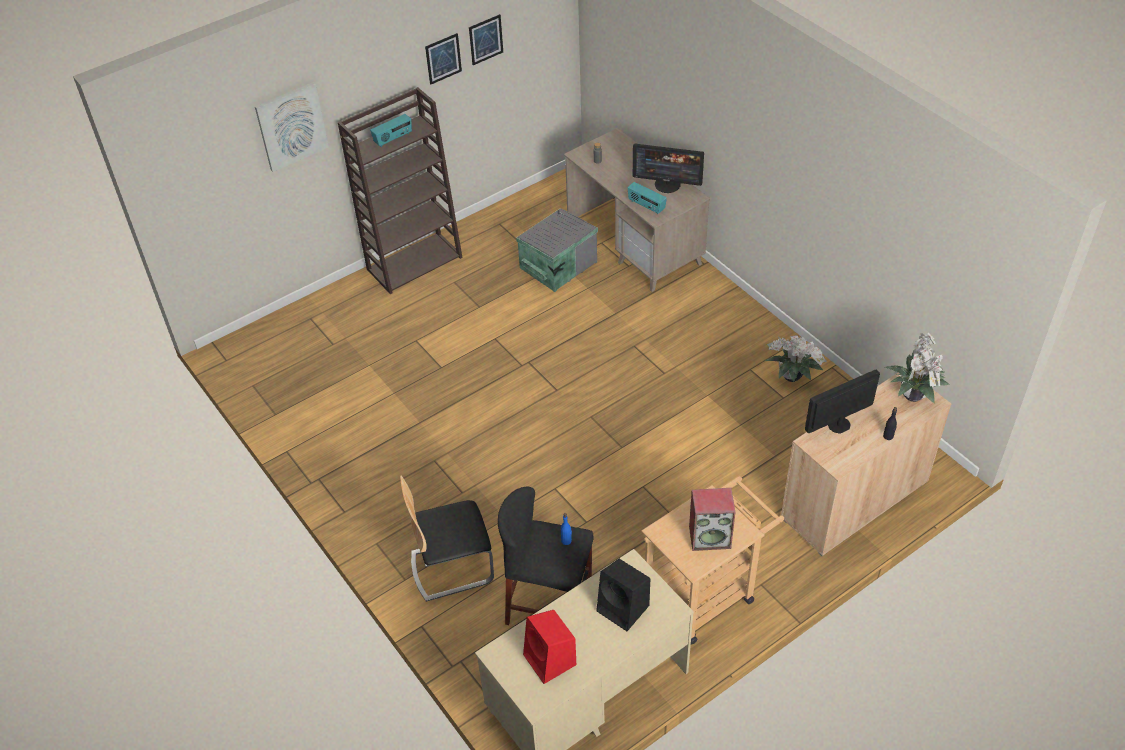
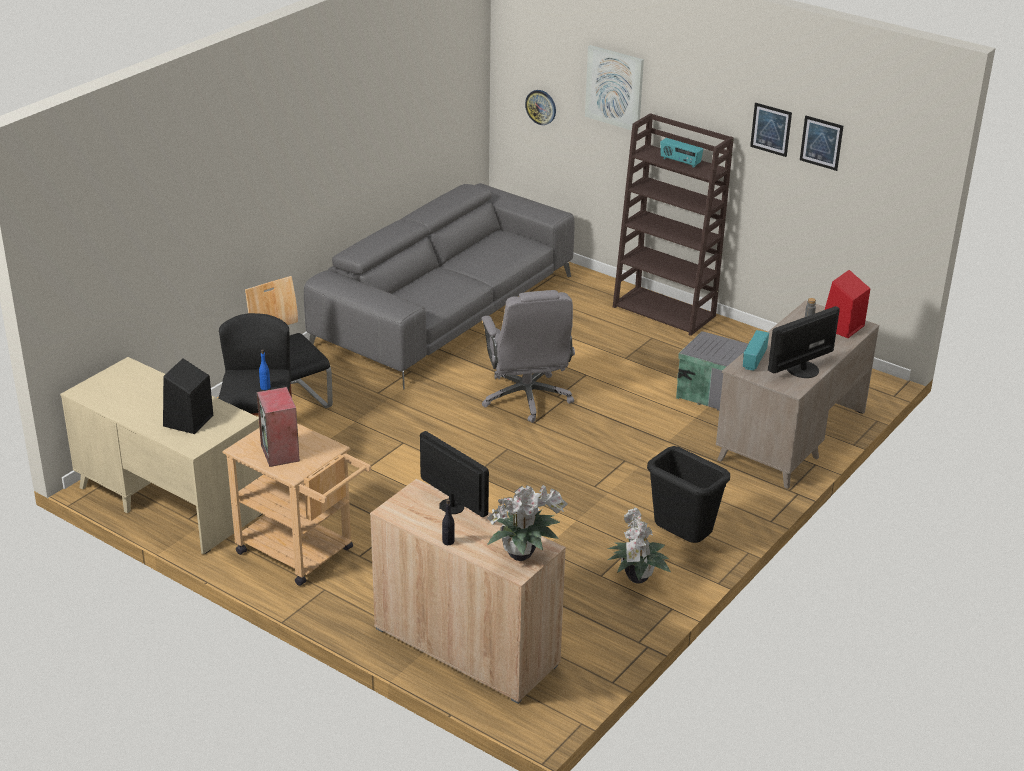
camera: 70 degrees right, 15 degrees down
red speaker [523,610,576,684] -> red speaker moved to [825,270,870,338]
monitor [633,143,704,193] -> monitor turned 60 degrees clockwise [768,306,840,378]
none -> grey sofa [304,183,574,389]
none -> grey office chair [481,290,575,423]
none -> wall clock [525,90,556,125]
none -> black trash can [647,446,730,543]

